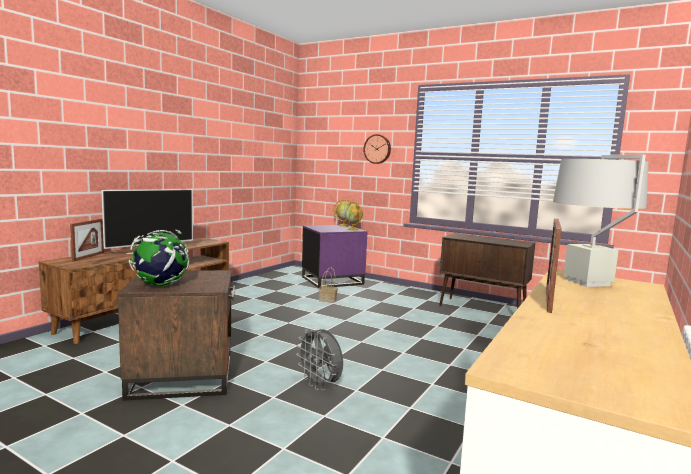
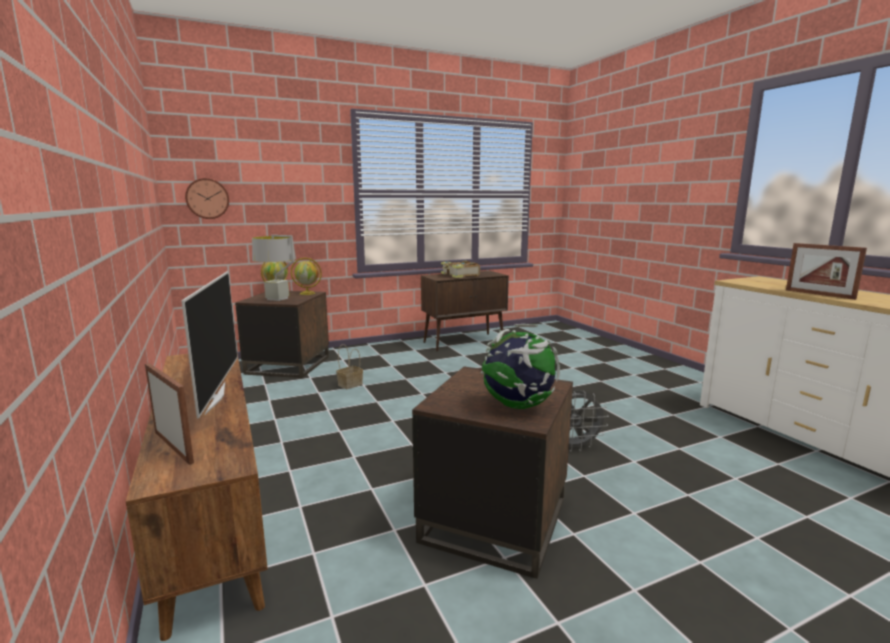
camera: 55 degrees left, 5 degrees up
purple side table [302,225,368,288] -> brown side table [235,291,329,378]
wall clock [363,134,391,164] -> wall clock moved to [185,178,229,219]
grey table lamp [553,155,649,287] -> grey table lamp moved to [252,235,296,301]
none -> book [441,260,480,278]

